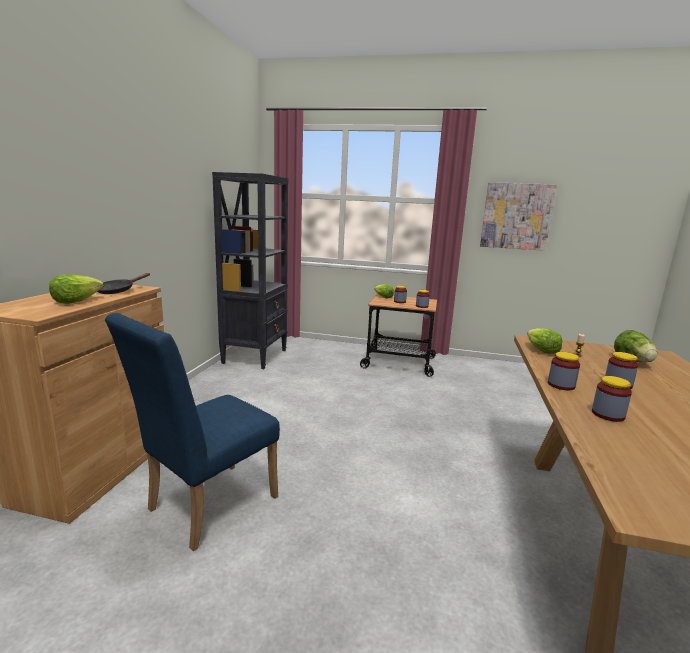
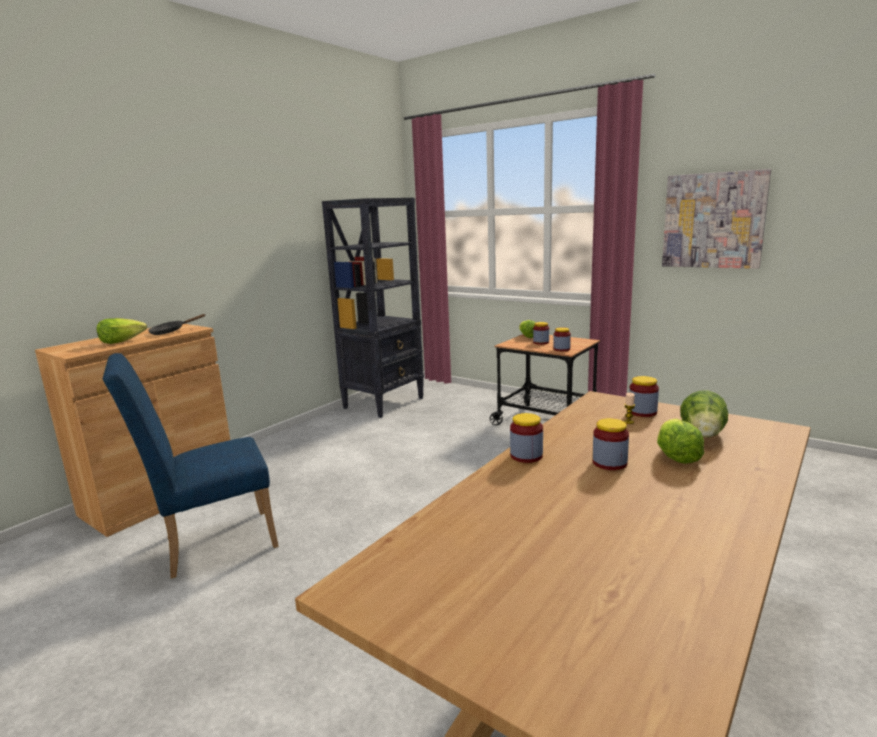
camera: 25 degrees right, 0 degrees up
lettuce [527,328,562,354] -> lettuce moved to [657,418,704,464]
jar [592,376,632,422] -> jar moved to [629,376,659,417]

